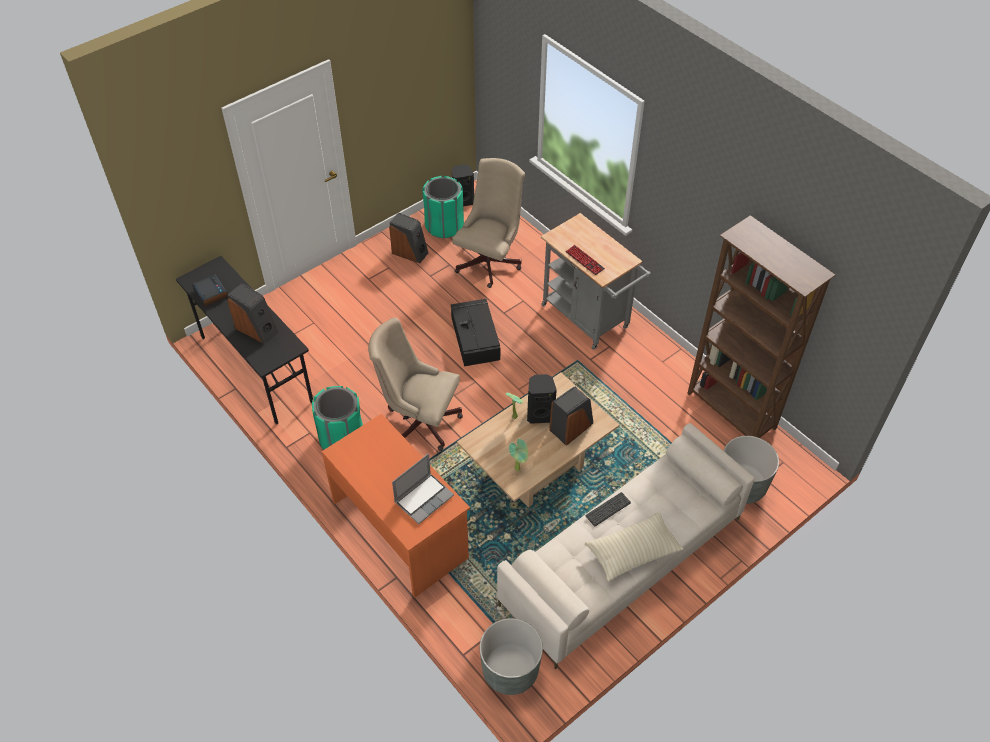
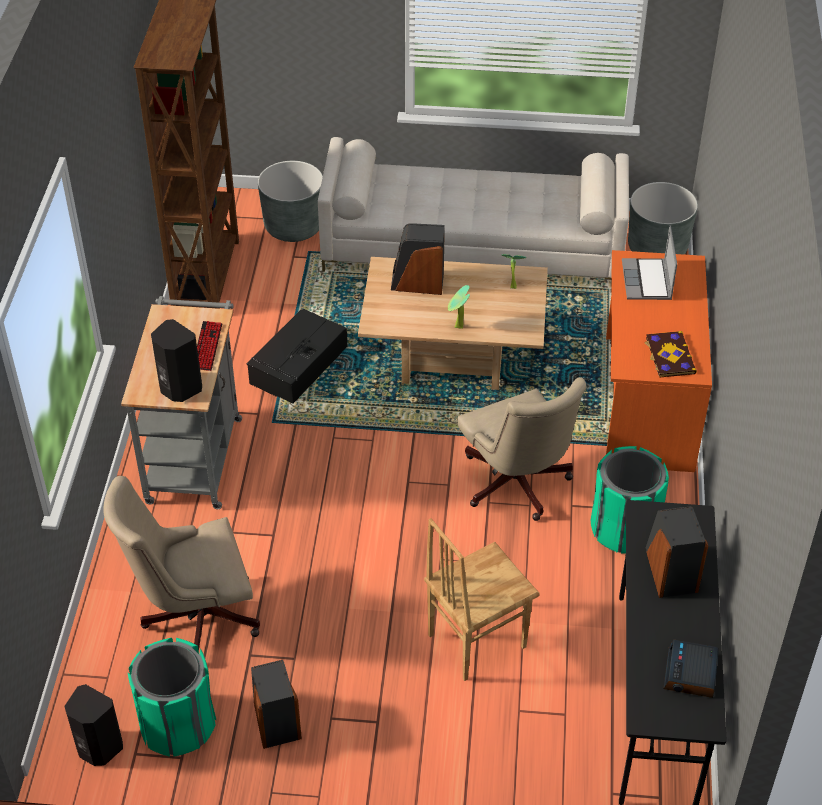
camera: 135 degrees left, 5 degrees down
laptop [392,454,454,524] -> laptop turned 90 degrees counterclockwise [622,225,677,300]
black storage box [451,299,500,366] -> black storage box moved to [247,309,347,403]
black speaker [527,374,557,424] -> black speaker moved to [151,319,202,402]
beige pillow [585,512,684,582] -> none
keyboard [586,492,631,526] -> none
none -> brown chair [424,518,539,681]
none -> book [644,331,697,377]

